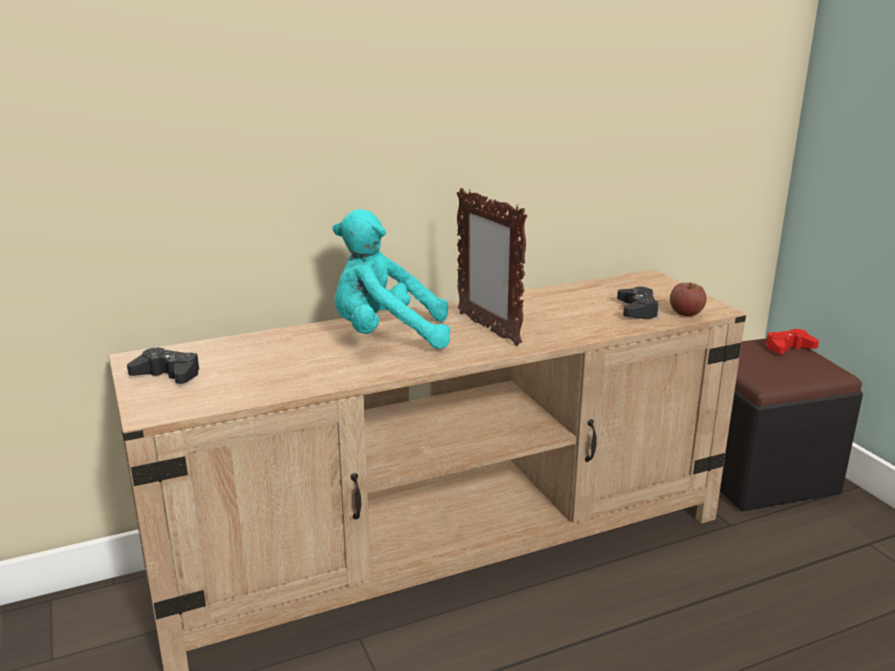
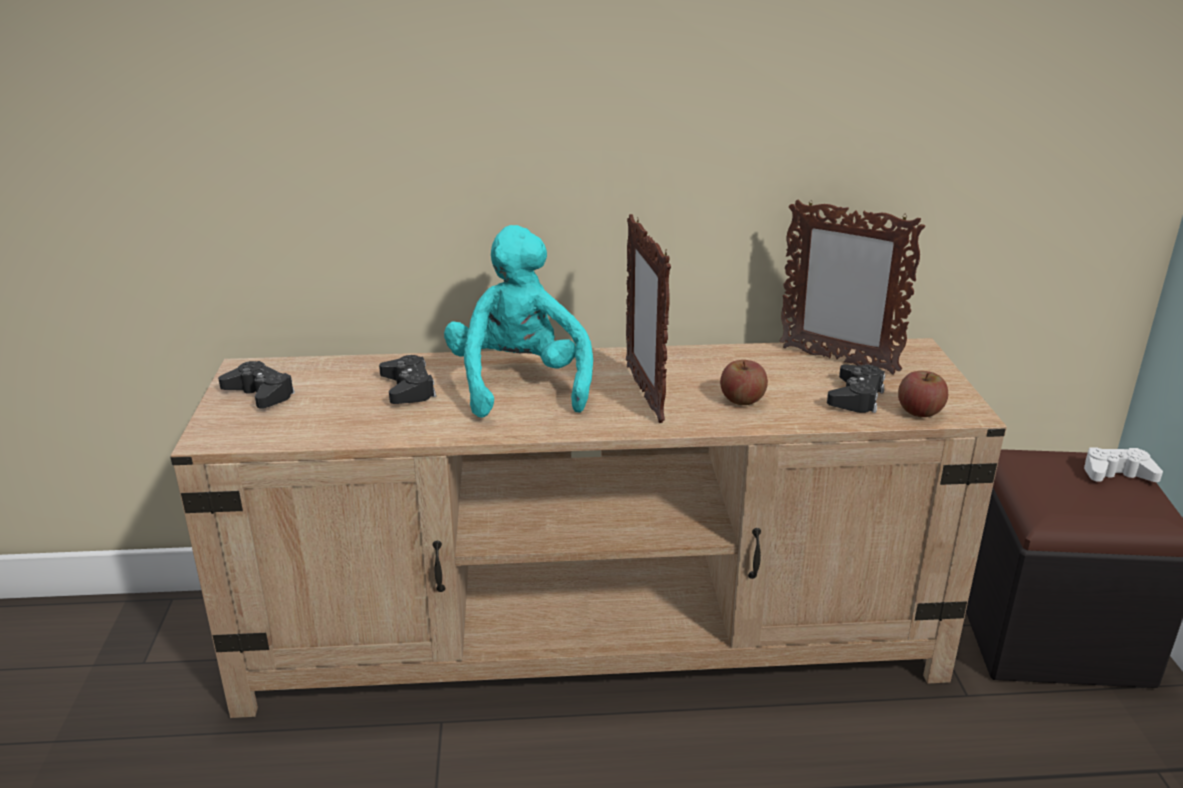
camera: 20 degrees right, 5 degrees up
turquoise plush toy [332,209,450,349] -> turquoise plush toy turned 60 degrees clockwise [444,225,593,418]
red game controller [766,329,819,354] -> white game controller [1084,447,1163,482]
none -> black game controller [379,355,436,404]
none -> apple [720,360,768,405]
none -> picture frame [779,200,925,375]

